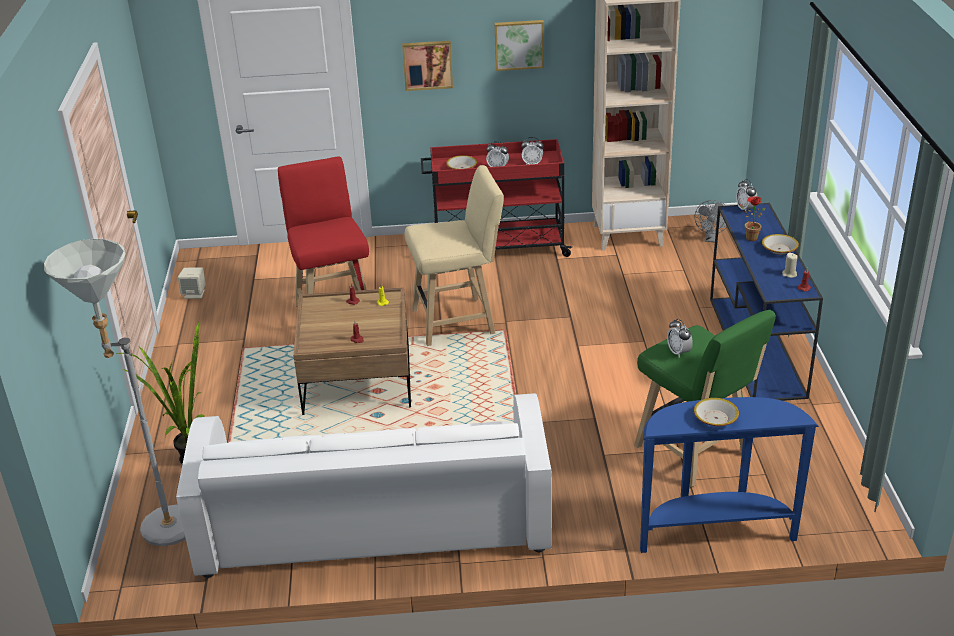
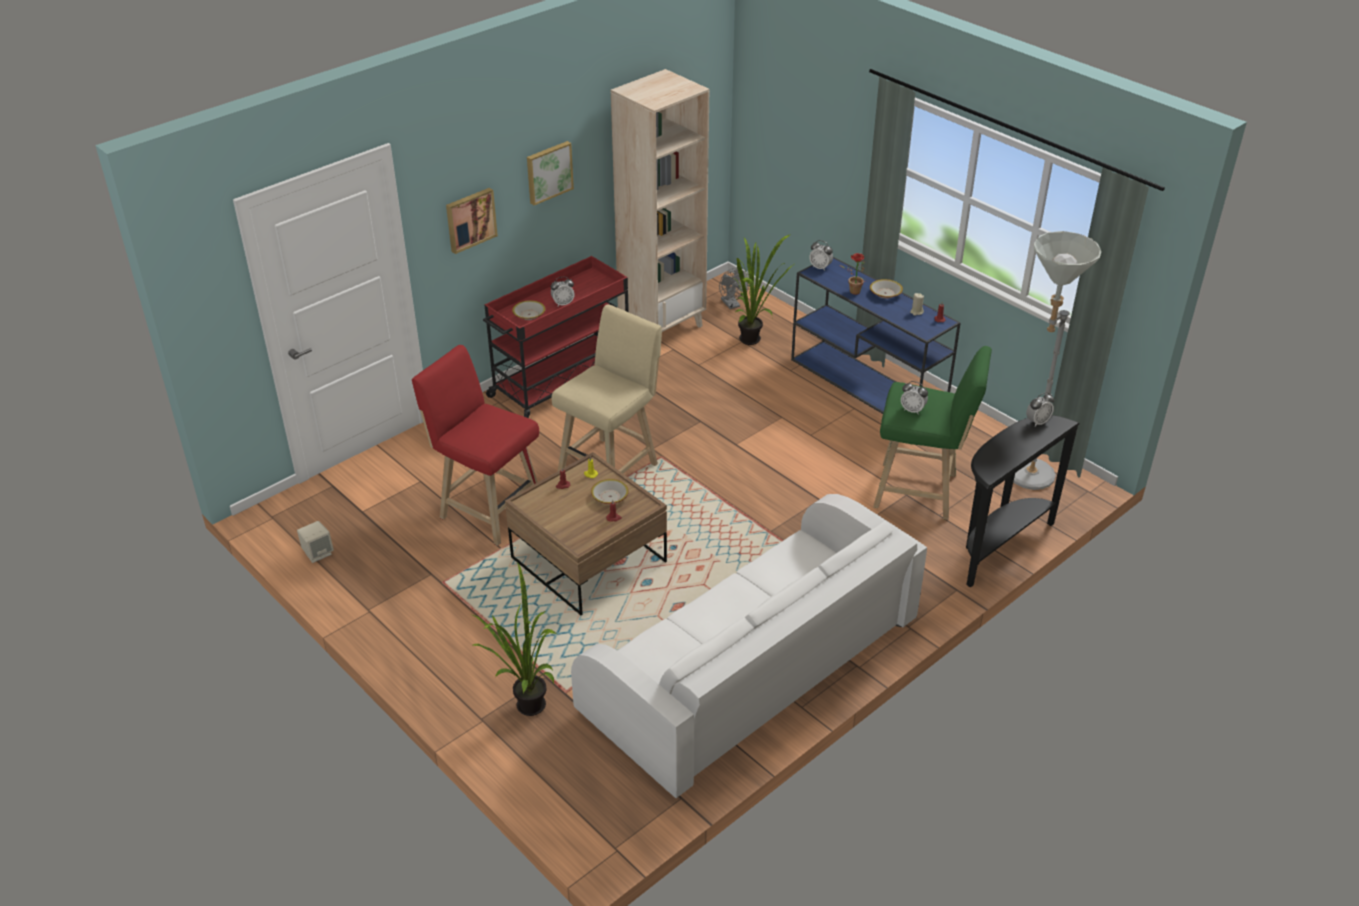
camera: 40 degrees left, 5 degrees up
grey floor lamp [44,239,186,546] -> grey floor lamp moved to [1013,231,1101,490]
alarm clock [521,137,543,165] -> alarm clock moved to [1026,392,1054,426]
blue console table [640,397,819,553] -> black console table [966,415,1080,588]
bowl [694,398,739,426] -> bowl moved to [591,479,629,504]
none -> potted plant [733,234,793,345]

